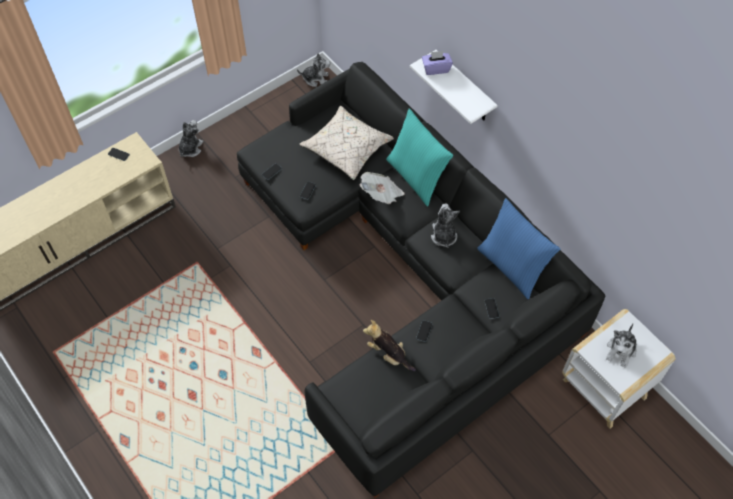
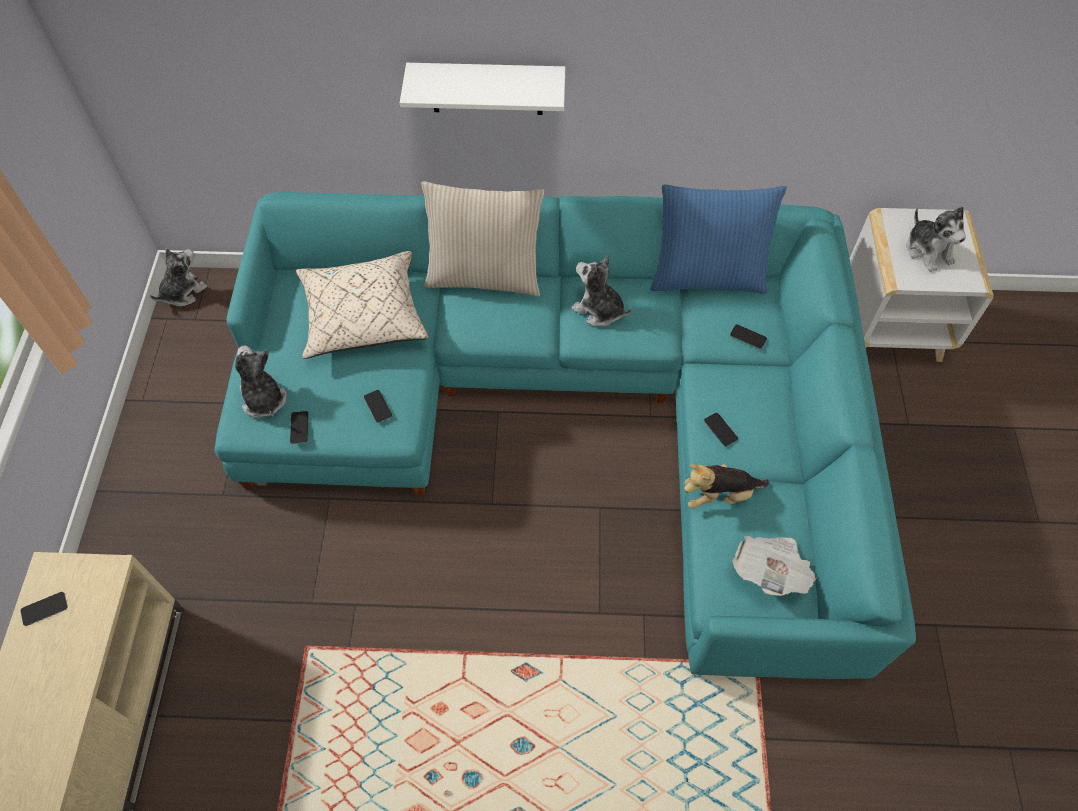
camera: 50 degrees left, 0 degrees up
plush toy [179,120,203,157] -> plush toy moved to [235,345,287,418]
black sofa [237,62,605,498] -> turquoise sofa [214,192,916,680]
newspaper [360,172,404,204] -> newspaper moved to [732,536,817,596]
turquoise pillow [386,109,453,207] -> beige pillow [421,182,545,296]
purple tissue box [422,51,453,75] -> none

